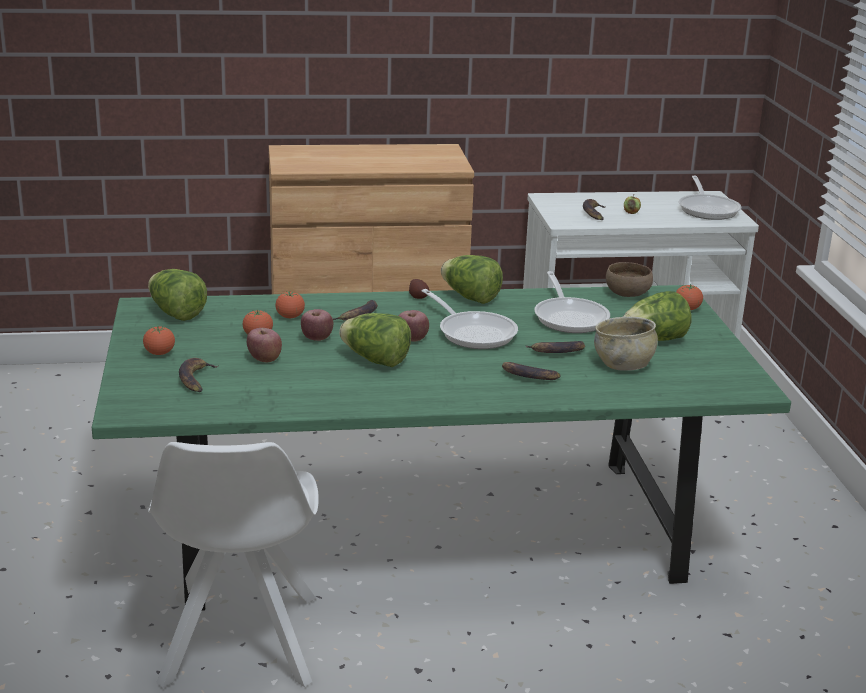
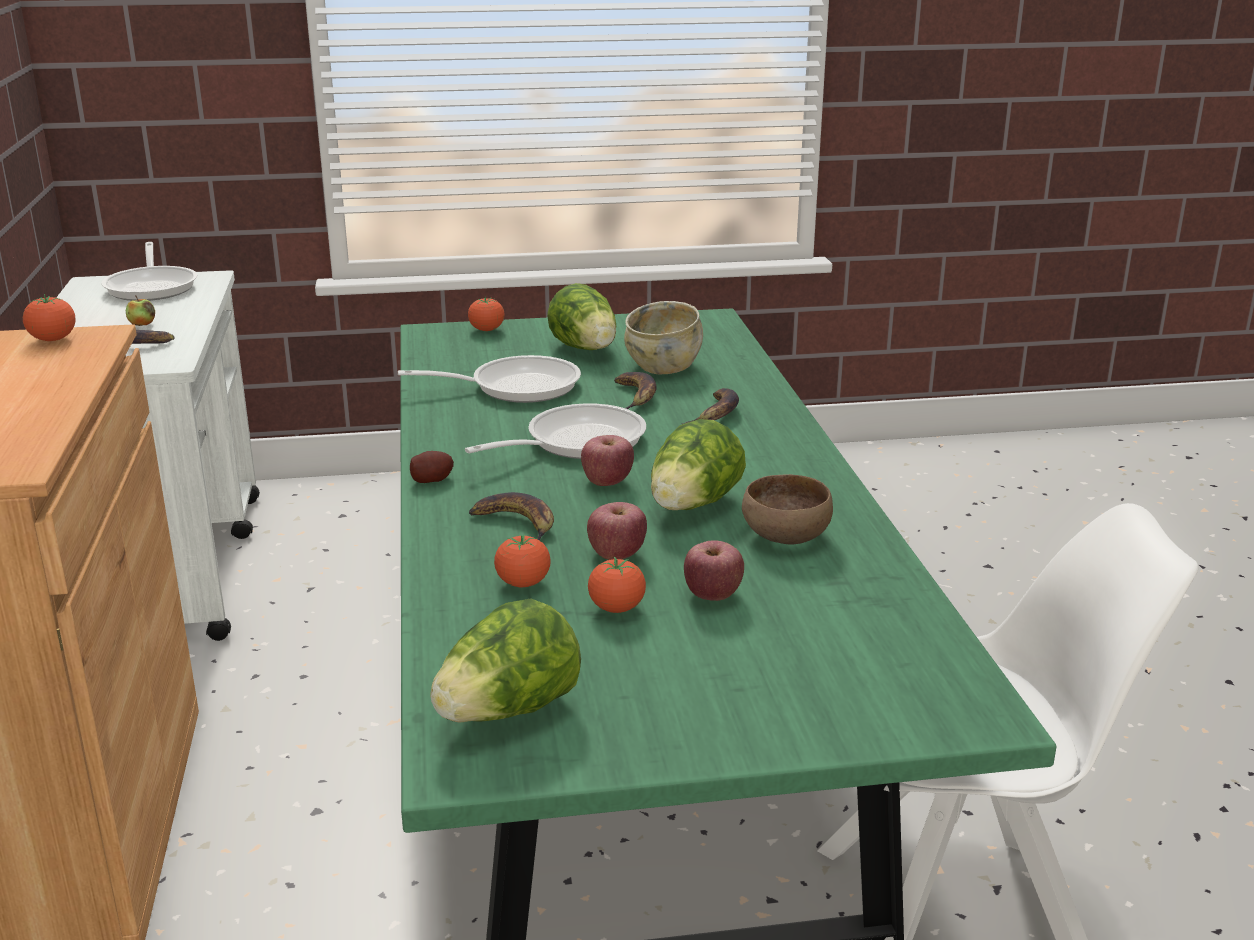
camera: 90 degrees left, 0 degrees up
tomato [143,326,175,355] -> tomato moved to [23,294,76,341]
banana [179,358,219,392] -> none
lettuce [441,255,503,304] -> none
brown bowl [606,262,653,297] -> brown bowl moved to [742,474,833,545]
frying pan [679,175,741,220] -> frying pan turned 75 degrees clockwise [101,242,197,301]

